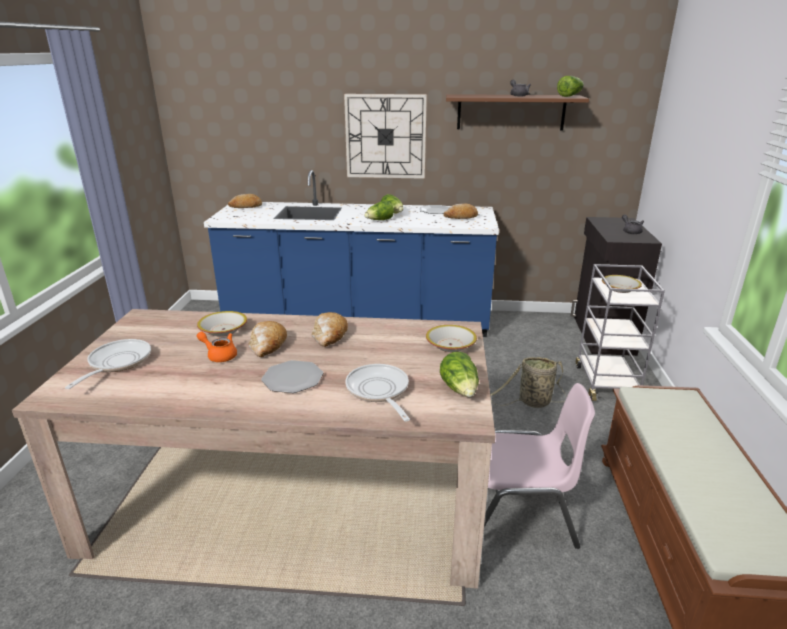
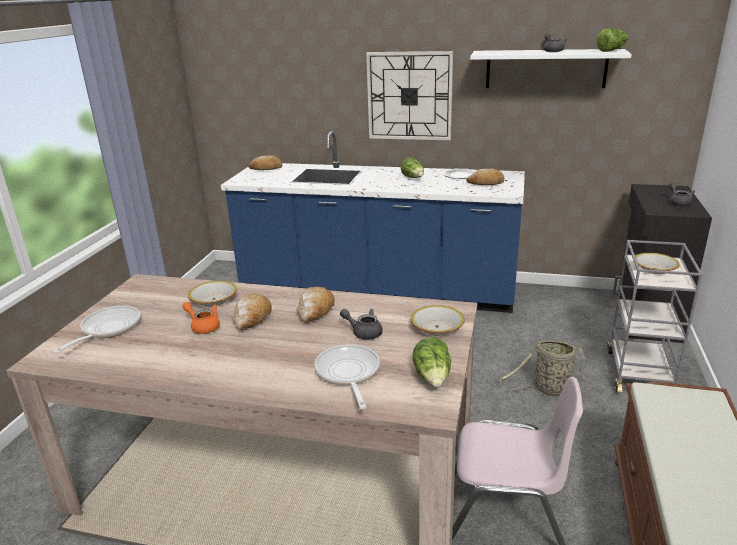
camera: 10 degrees right, 0 degrees up
plate [261,360,323,393] -> none
lettuce [365,201,394,220] -> none
brown shelf [446,94,589,131] -> white shelf [470,49,632,88]
none -> grey teapot [340,309,383,340]

